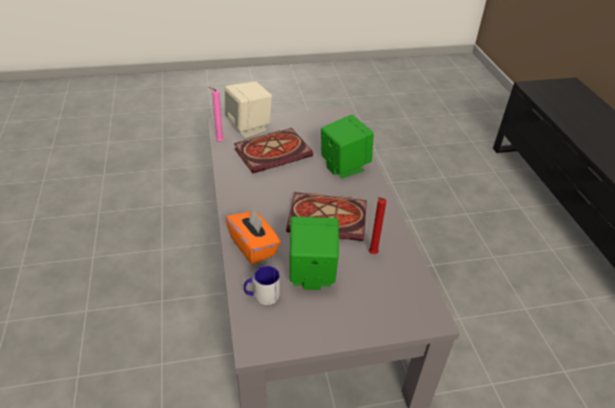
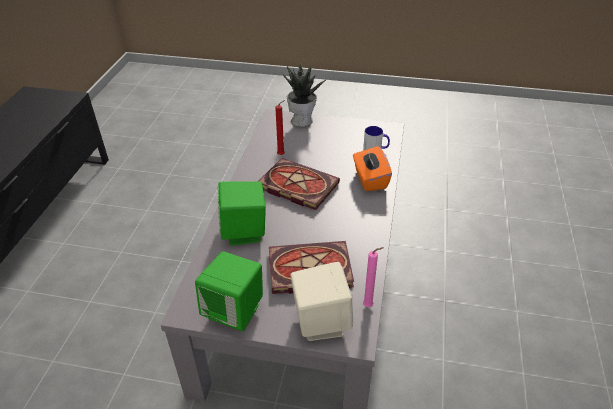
camera: 155 degrees left, 0 degrees up
green speaker [290,217,339,290] -> green speaker moved to [195,251,263,331]
none -> potted plant [282,61,328,127]

